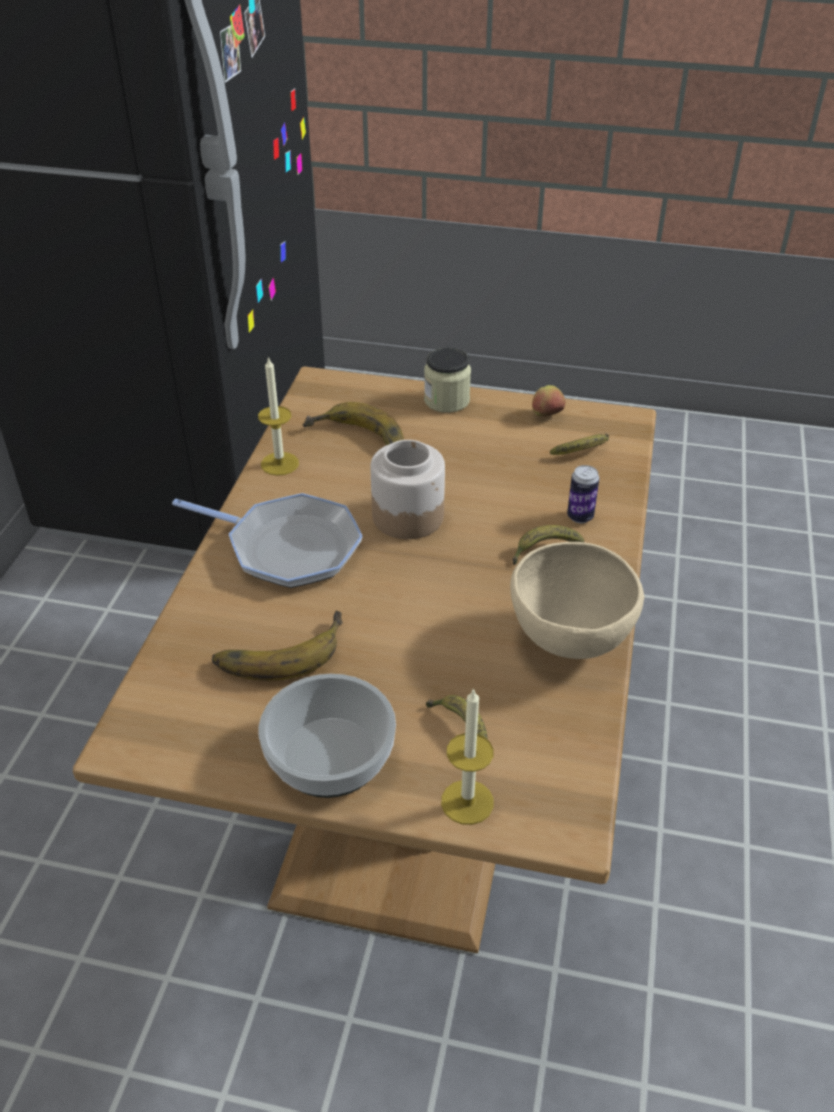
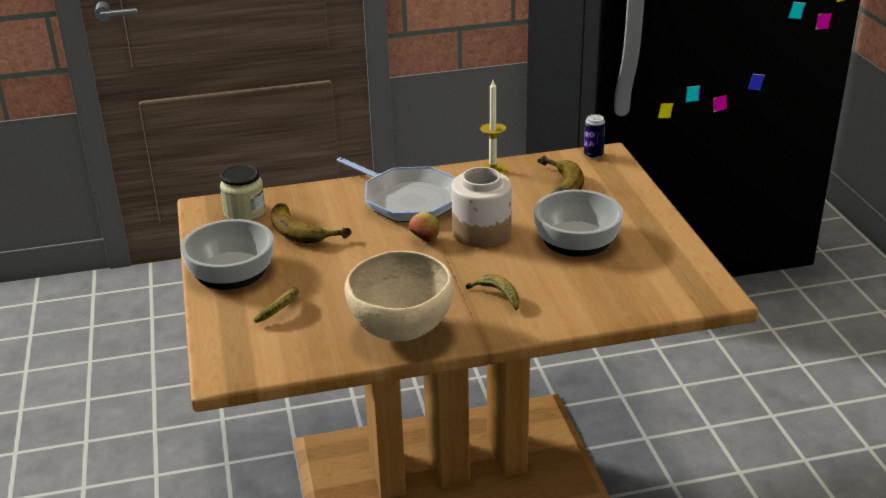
camera: 65 degrees right, 10 degrees down
frying pan [172,493,363,588] -> frying pan turned 45 degrees counterclockwise [337,157,456,222]
jar [424,348,471,413] -> jar moved to [220,165,266,221]
candle [441,688,494,825] -> none
apple [532,385,565,417] -> apple moved to [409,212,440,242]
banana [550,433,609,455] -> none
can [567,465,599,523] -> can moved to [584,114,605,159]
none -> bowl [534,189,623,257]

